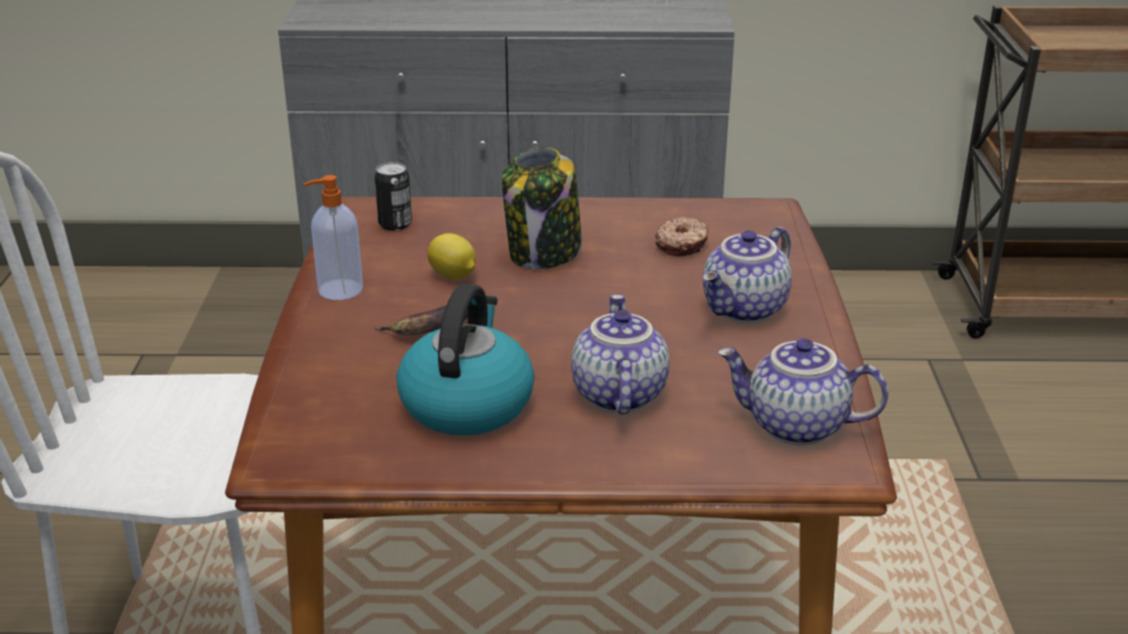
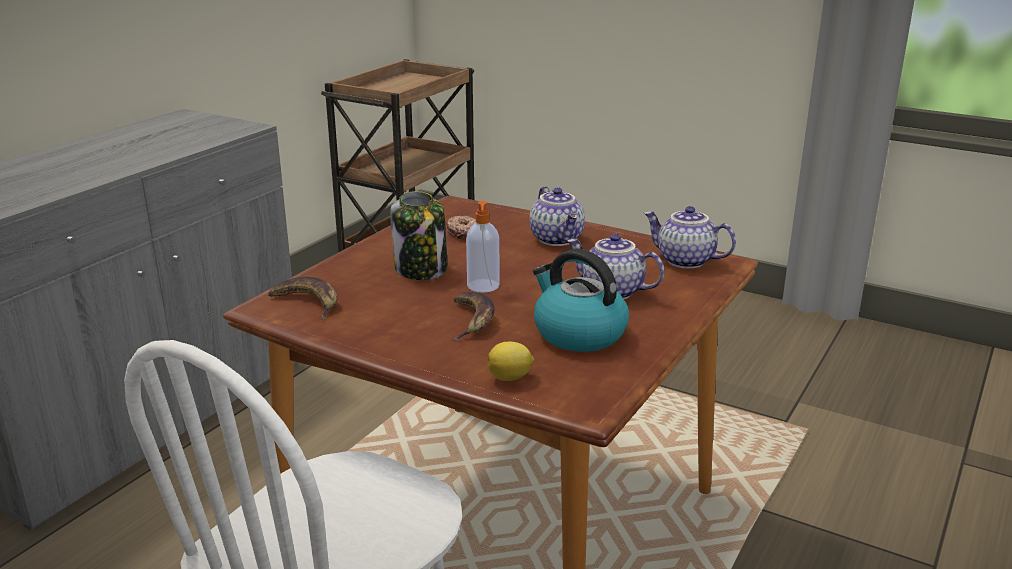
camera: 60 degrees left, 5 degrees down
soap dispenser [303,175,363,300] -> soap dispenser moved to [466,201,499,293]
can [375,162,412,231] -> banana [268,277,338,320]
lemon [427,233,476,279] -> lemon moved to [488,342,534,381]
teapot [717,338,888,446] -> teapot turned 75 degrees clockwise [644,206,736,269]

